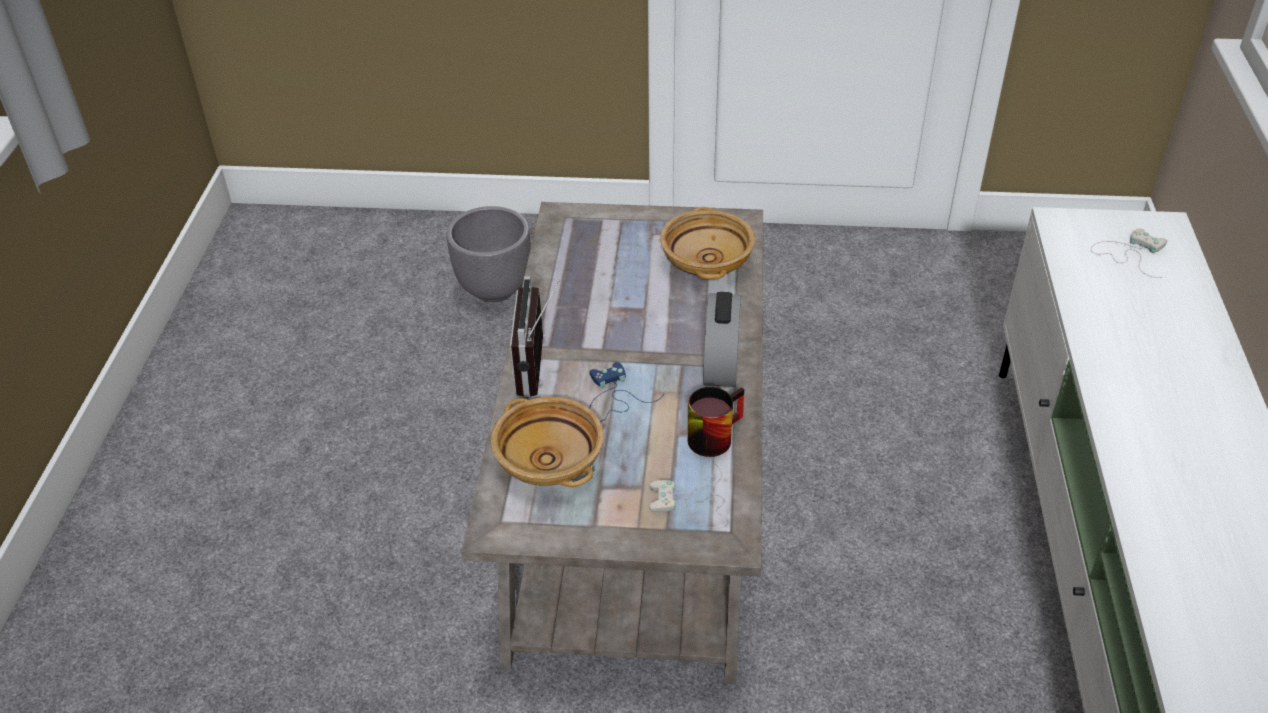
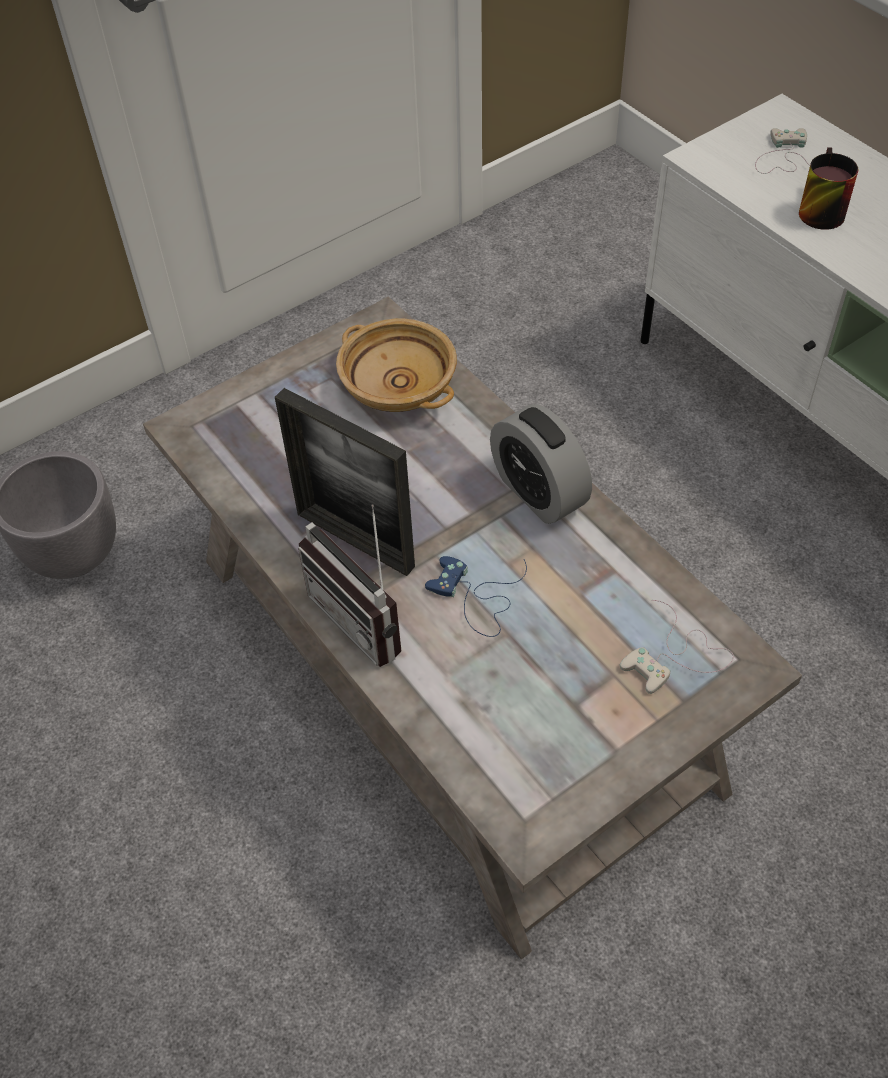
camera: 40 degrees left, 10 degrees up
beige bowl [490,397,604,487] -> none
mug [688,387,744,457] -> mug moved to [799,147,859,230]
none -> picture frame [275,388,415,576]

